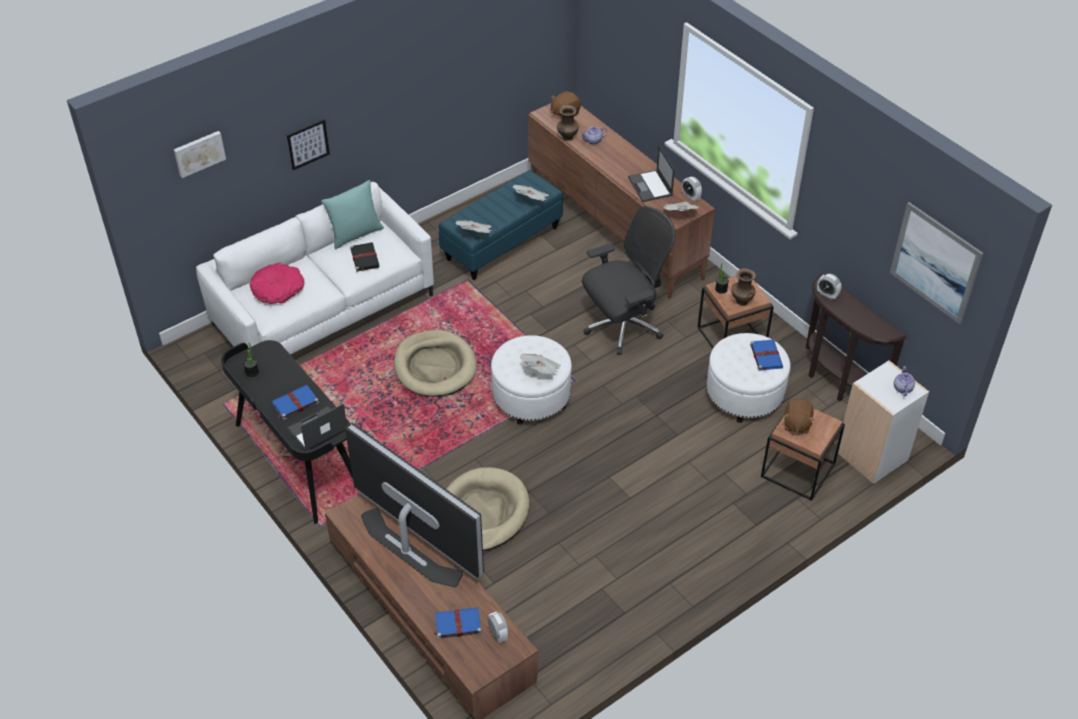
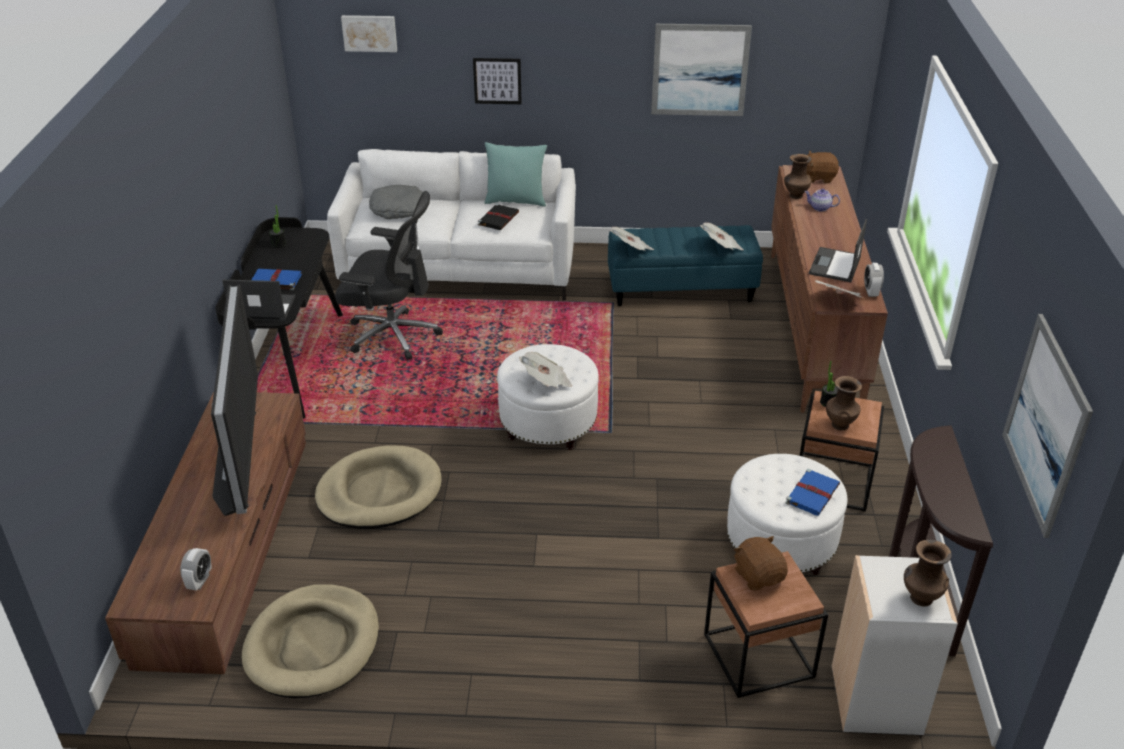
camera: 40 degrees right, 10 degrees down
pink pillow [250,262,304,304] -> grey pillow [369,185,423,219]
beige dog bed [394,330,477,397] -> beige dog bed moved to [242,584,379,698]
blue book [434,607,481,639] -> none
office chair [582,206,675,355] -> office chair moved to [335,191,443,360]
brown plush toy [784,398,815,434] -> brown plush toy turned 105 degrees clockwise [734,536,788,590]
alarm clock [817,274,842,300] -> none
teapot [894,366,915,396] -> brown vase [904,539,952,607]
none -> picture [651,24,752,116]

